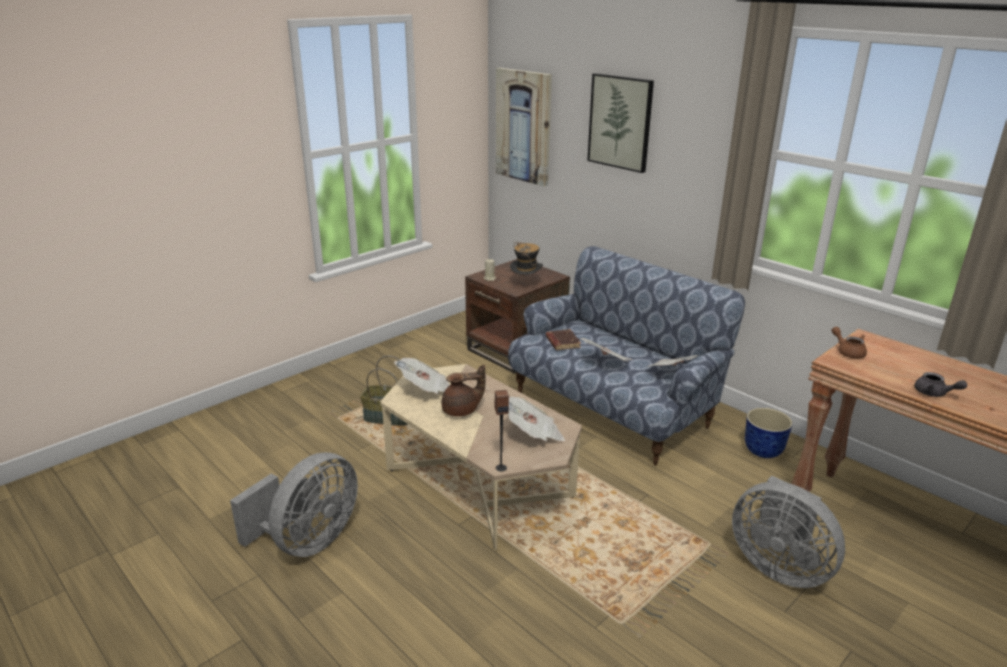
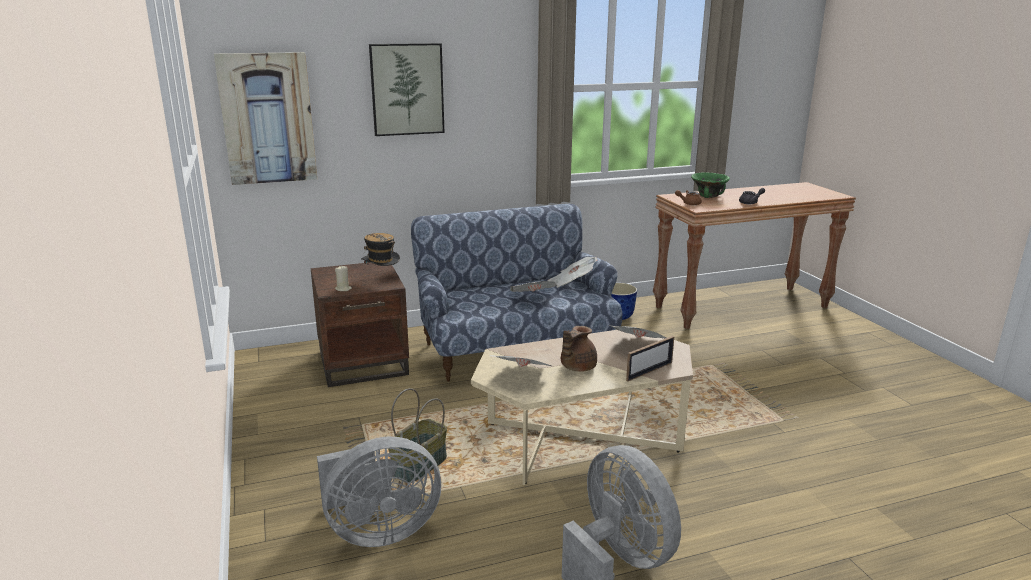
camera: 65 degrees left, 5 degrees down
brown teapot [441,365,485,417] -> brown teapot turned 150 degrees counterclockwise [561,326,597,372]
speaker [495,390,509,471] -> none
brown book [546,329,581,350] -> none
grey fan [732,476,845,588] -> grey fan moved to [317,437,441,547]
none -> picture frame [626,336,674,381]
none -> green bowl [691,173,730,198]

